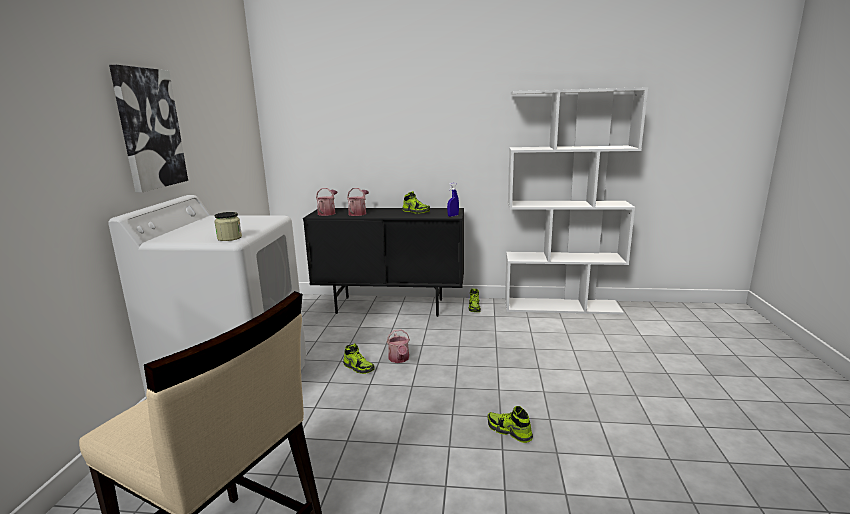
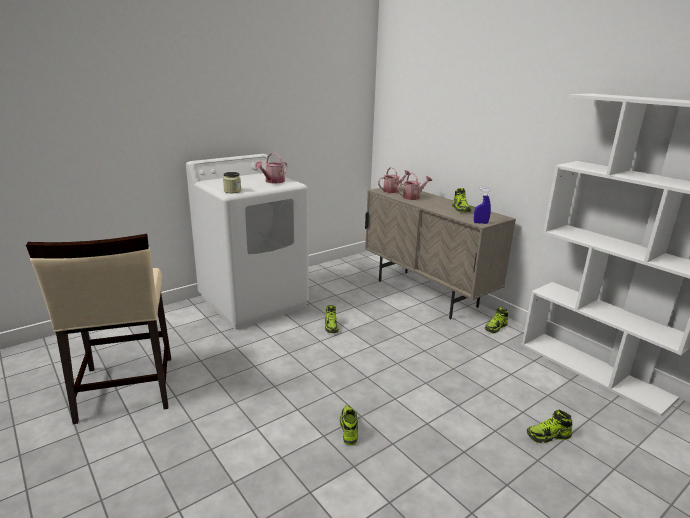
camera: 45 degrees right, 5 degrees up
picture [109,65,188,193] -> none
black cabinet [303,208,464,317] -> beige cabinet [365,185,516,319]
watering can [387,329,410,363] -> watering can moved to [255,153,287,183]
none -> shoe [527,410,573,443]

